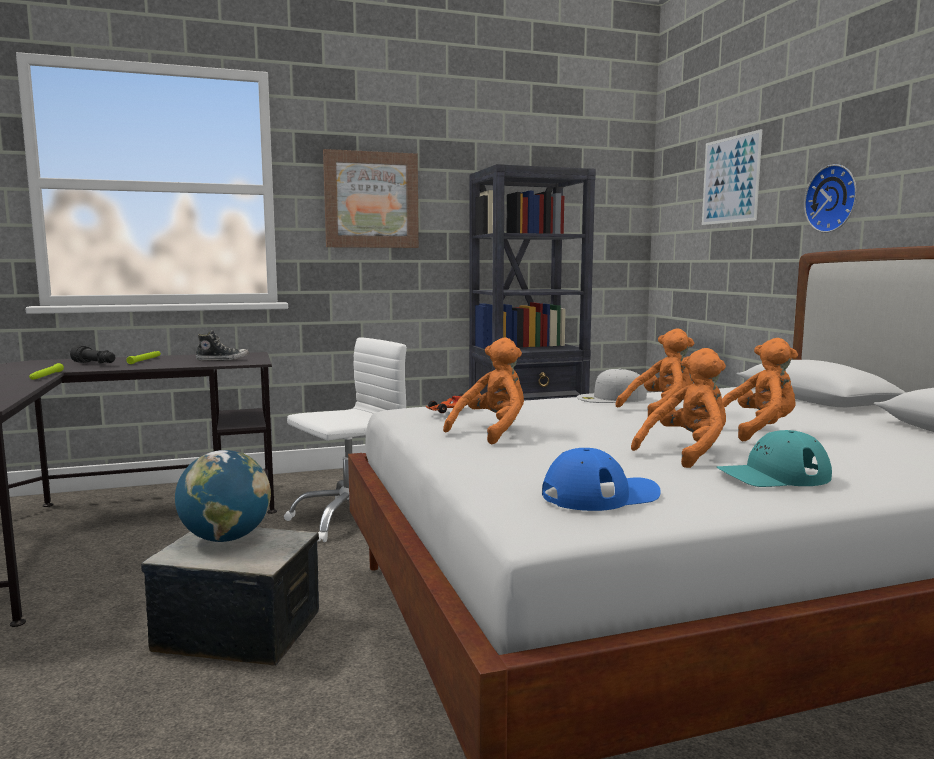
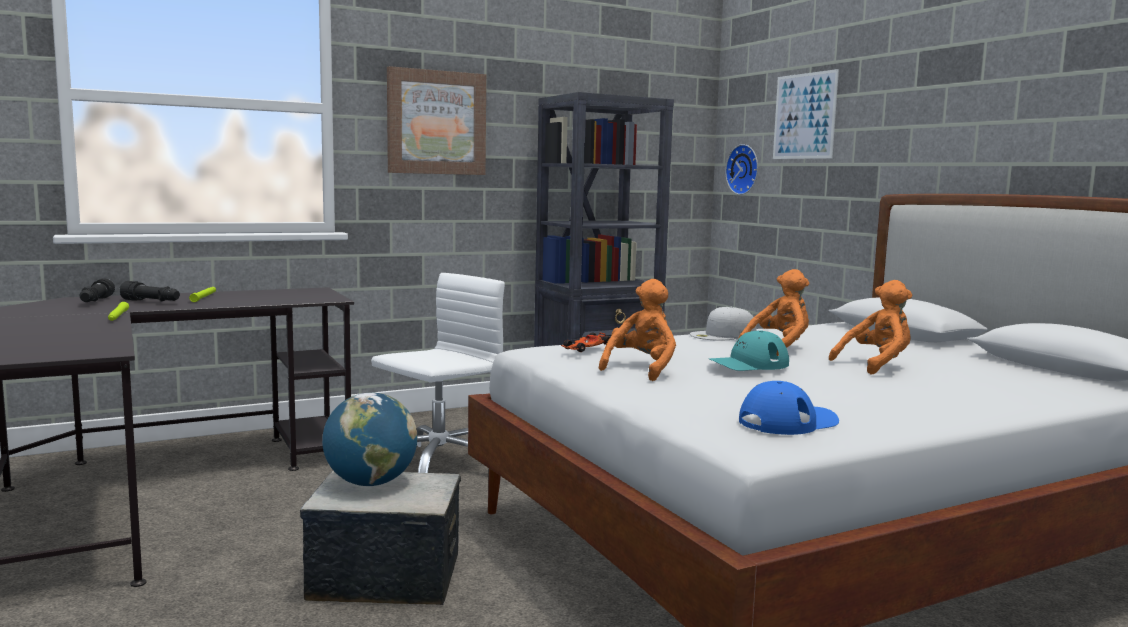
camera: 10 degrees left, 0 degrees up
shoe [196,330,249,361] -> none
orange plush toy [631,348,726,468] -> none
turquoise cap [717,430,832,487] -> turquoise cap moved to [709,330,789,371]
wall clock [804,164,857,233] -> wall clock moved to [725,144,758,195]
none -> black flashlight [80,278,115,302]

